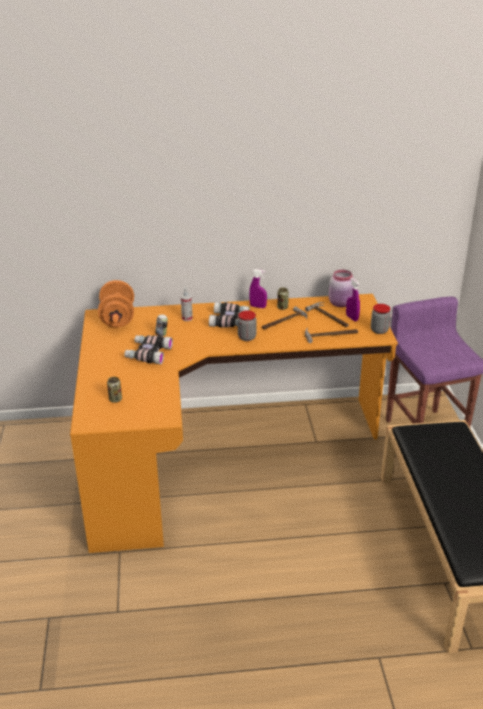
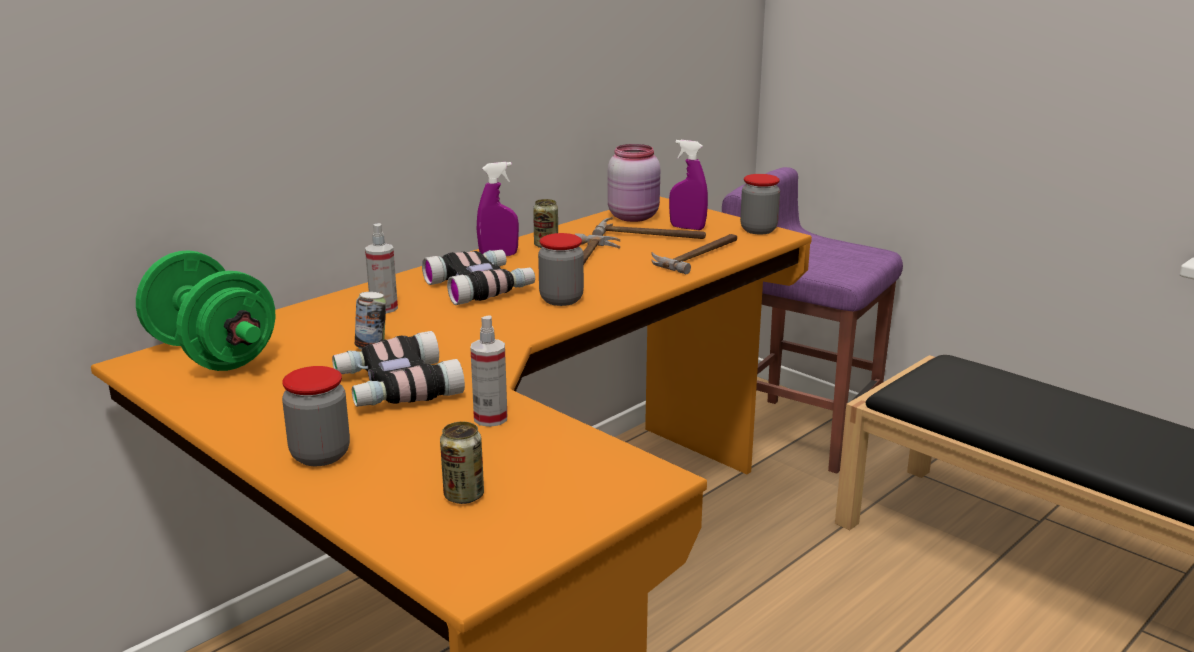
camera: 40 degrees left, 10 degrees down
orange dumbbell [98,280,134,327] -> green dumbbell [136,250,275,371]
none -> jar [282,366,350,466]
none -> spray bottle [470,315,507,427]

